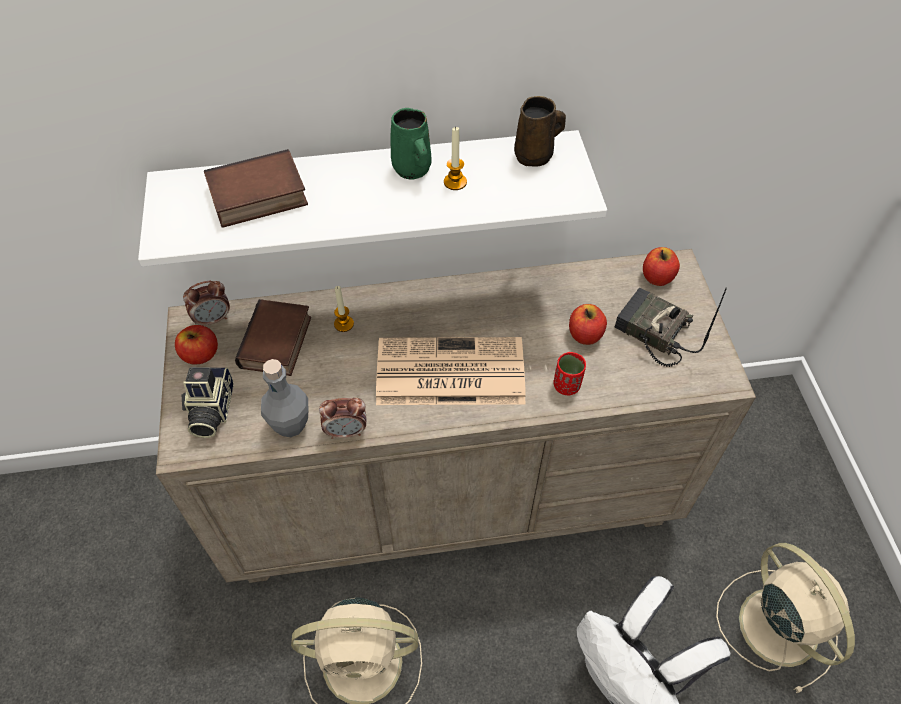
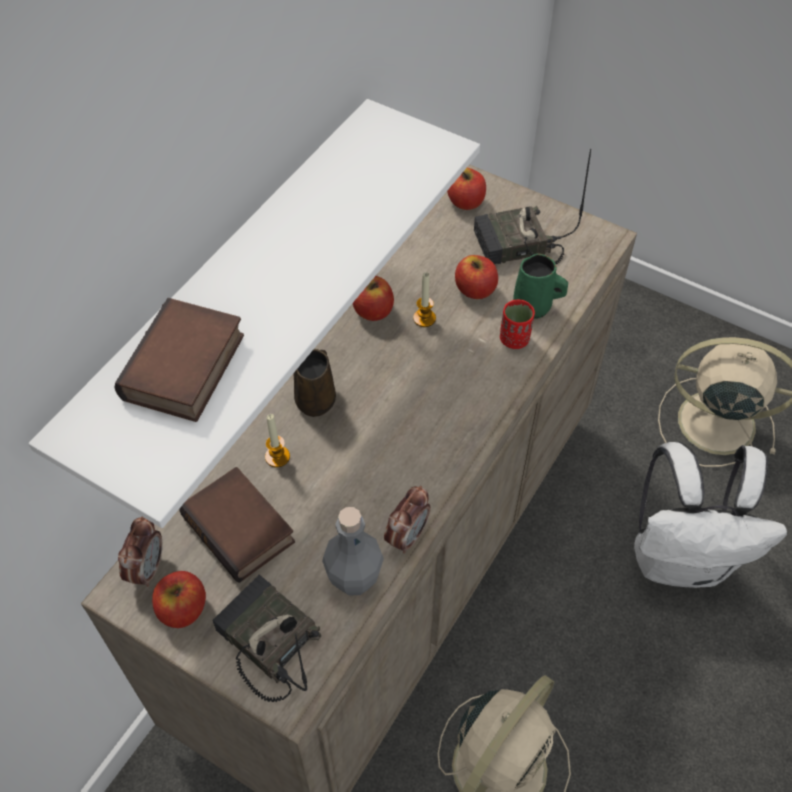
camera: 50 degrees left, 0 degrees up
camera [182,367,234,438] -> radio [212,574,321,702]
newspaper [376,337,526,405] -> none
green mug [390,108,432,179] -> green mug moved to [513,253,568,319]
candle [444,126,467,190] -> candle moved to [413,272,436,327]
brown mug [514,96,566,167] -> brown mug moved to [293,349,336,417]
none -> apple [353,276,394,321]

